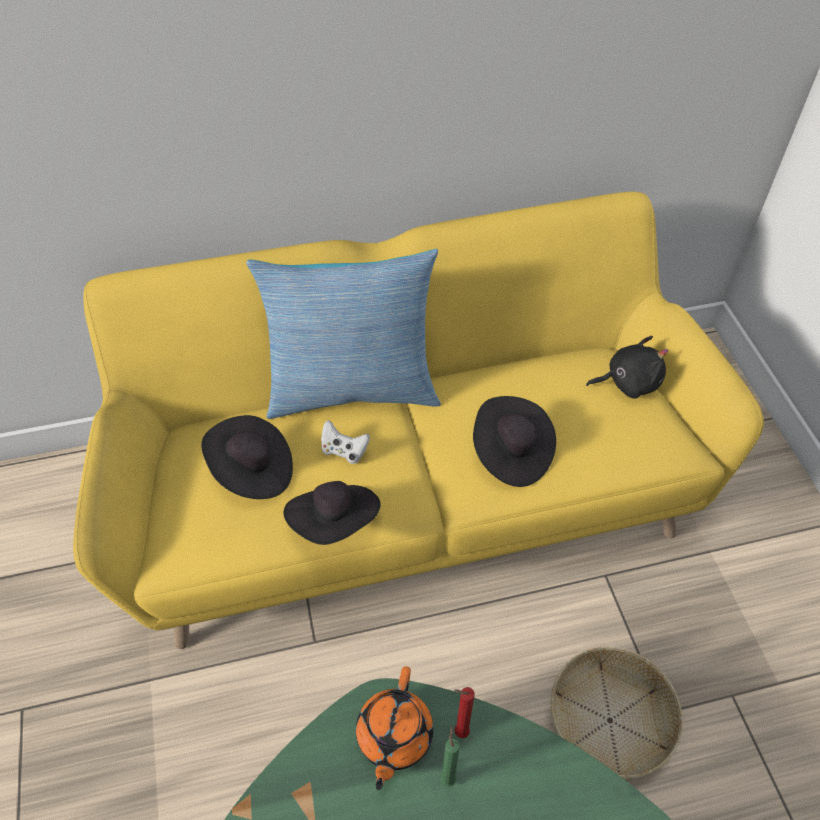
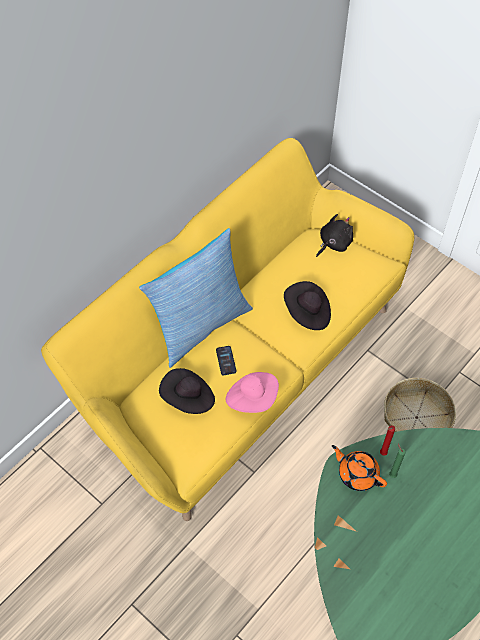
camera: 35 degrees left, 5 degrees up
black hat [283,481,381,545] -> pink hat [226,372,279,413]
white game controller [321,420,370,464] -> phone [216,346,236,375]
orange teapot [356,666,433,790] -> orange teapot turned 150 degrees clockwise [332,445,387,491]

